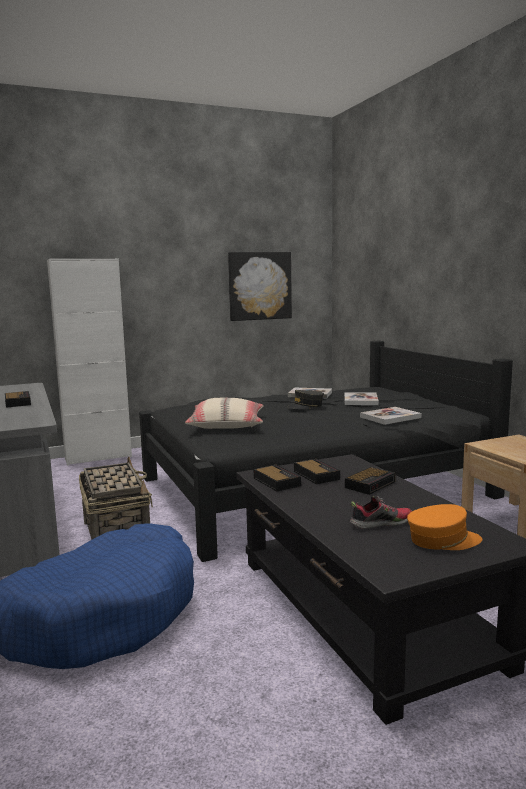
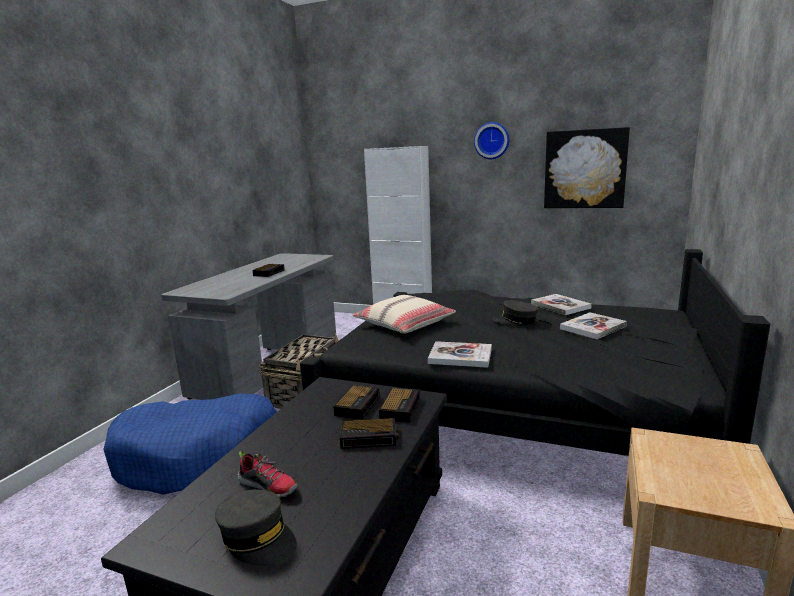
camera: 45 degrees right, 5 degrees up
alarm clock [253,464,301,491] -> alarm clock moved to [379,387,420,423]
book [360,407,422,425] -> book moved to [428,341,492,368]
orange cap [407,504,482,550] -> grey cap [215,489,297,566]
none -> wall clock [474,122,509,159]

